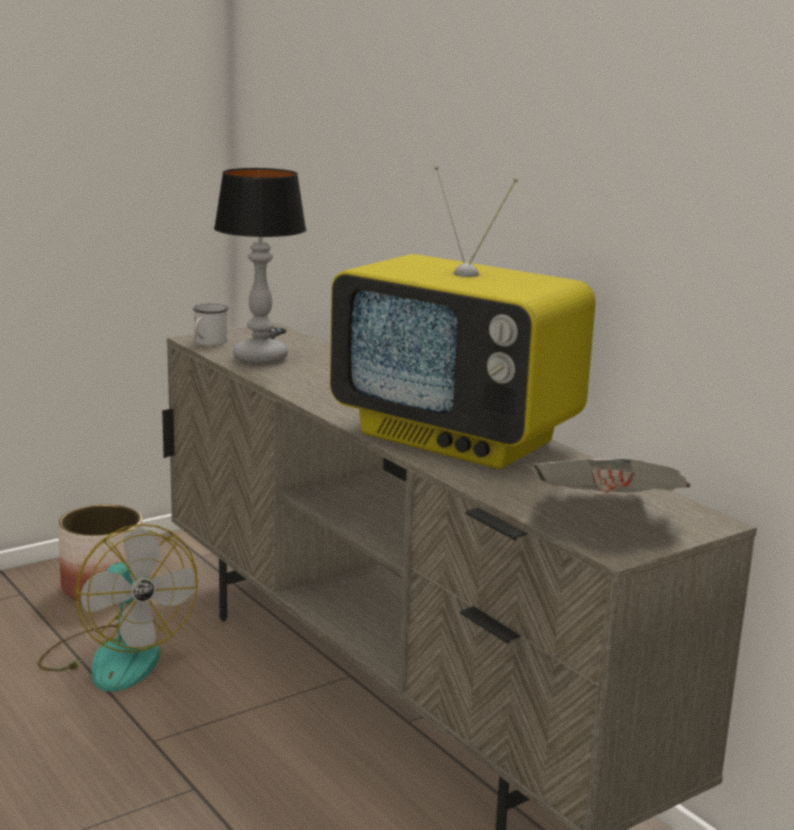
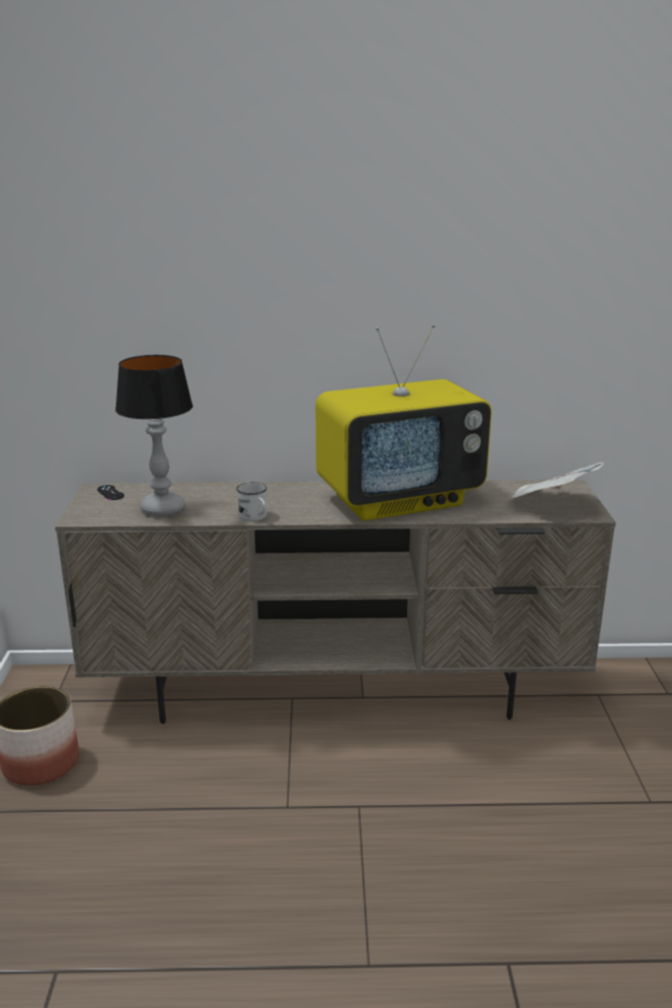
camera: 55 degrees left, 5 degrees up
fan [38,524,198,692] -> none
white mug [193,304,228,346] -> white mug moved to [236,482,267,521]

